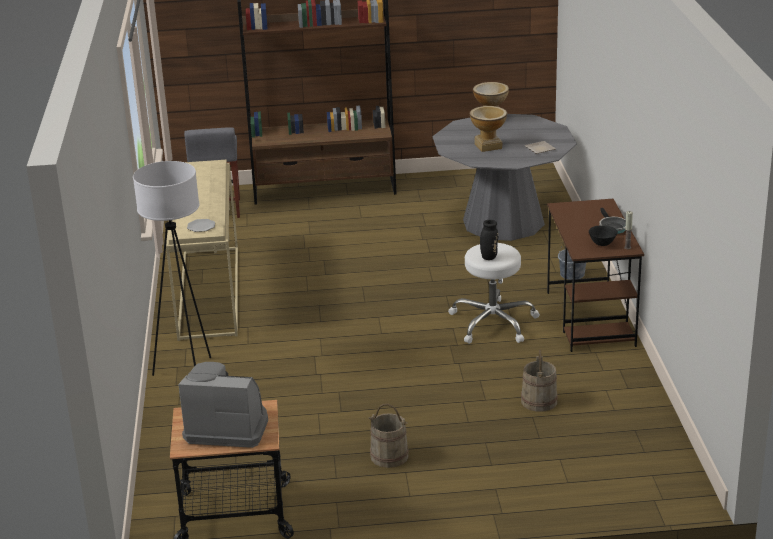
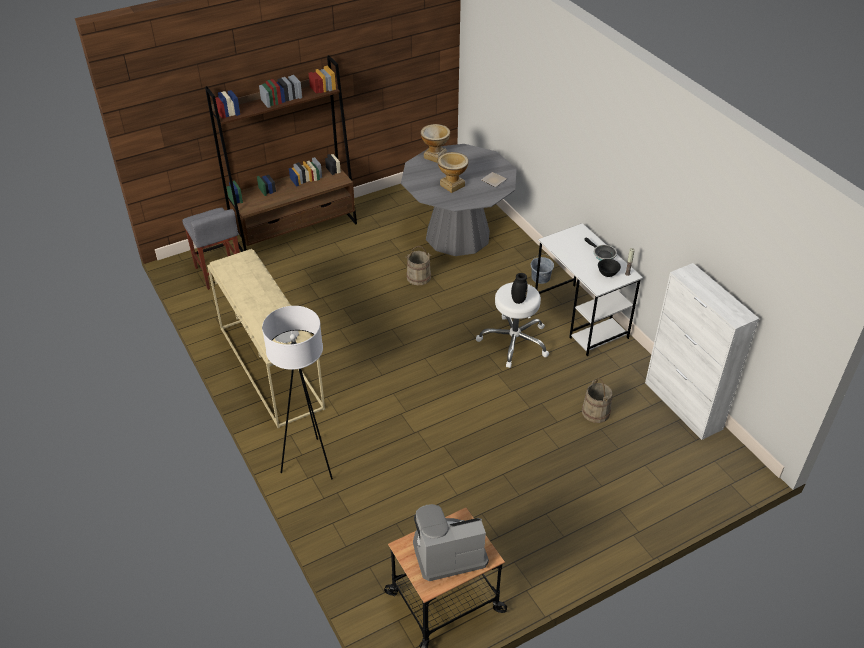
camera: 25 degrees left, 15 degrees up
beige bucket [368,403,409,468] -> beige bucket moved to [406,246,431,285]
brown desk [547,199,644,352] -> white desk [535,223,643,356]
none -> white cabinet [645,263,759,440]

